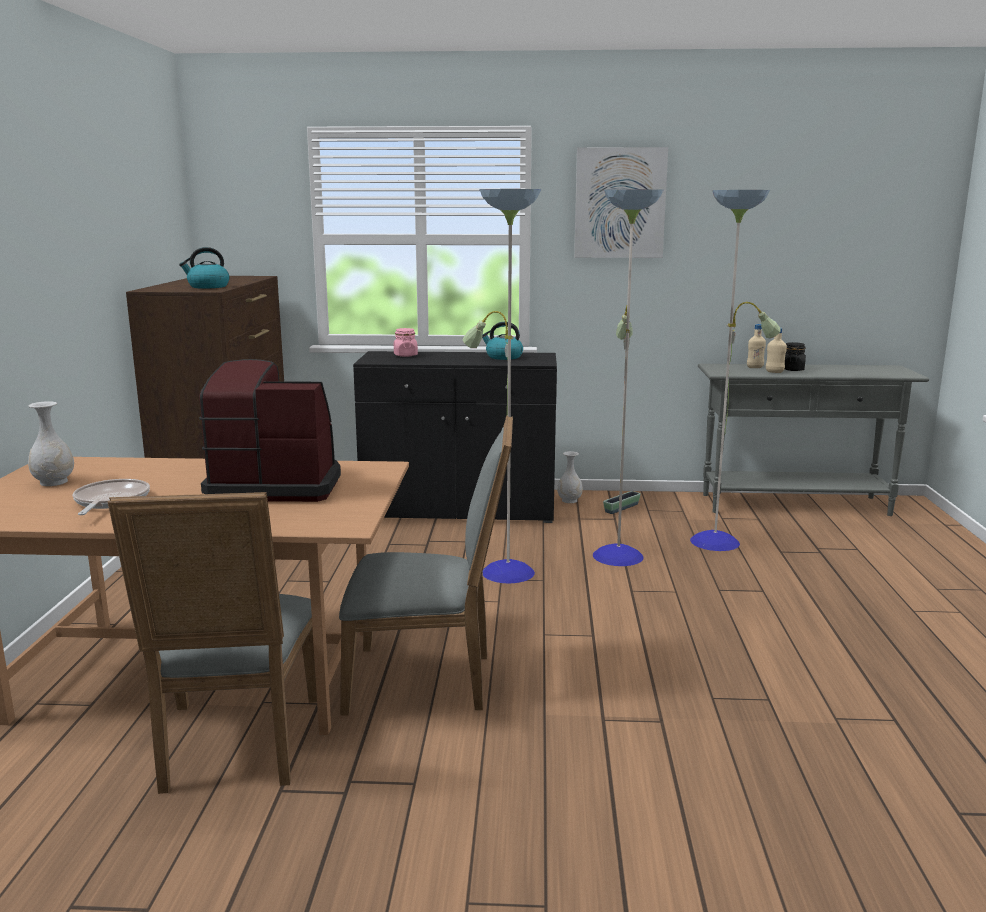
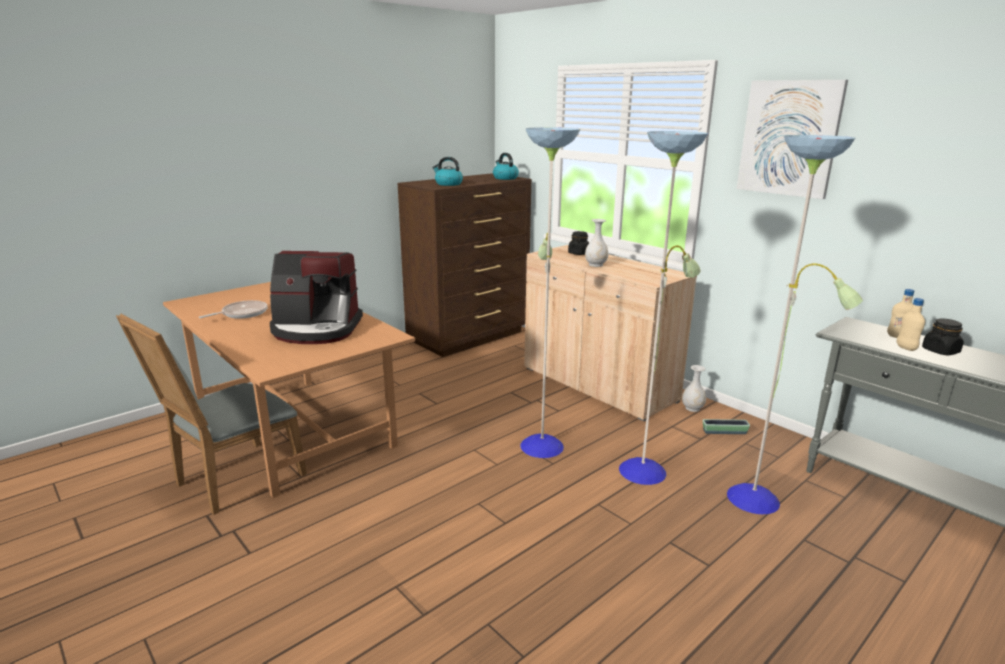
camera: 45 degrees right, 5 degrees up
white vase [28,401,74,486] -> white vase moved to [585,219,609,267]
coffee machine [199,359,341,502] -> coffee machine turned 135 degrees clockwise [270,251,363,344]
grey chair [339,416,513,716] -> none
black cabinet [353,351,557,523] -> beige cabinet [524,245,697,421]
pink jar [394,328,418,357] -> black jar [568,231,589,255]
kettle [482,322,523,360] -> kettle moved to [493,153,519,180]

